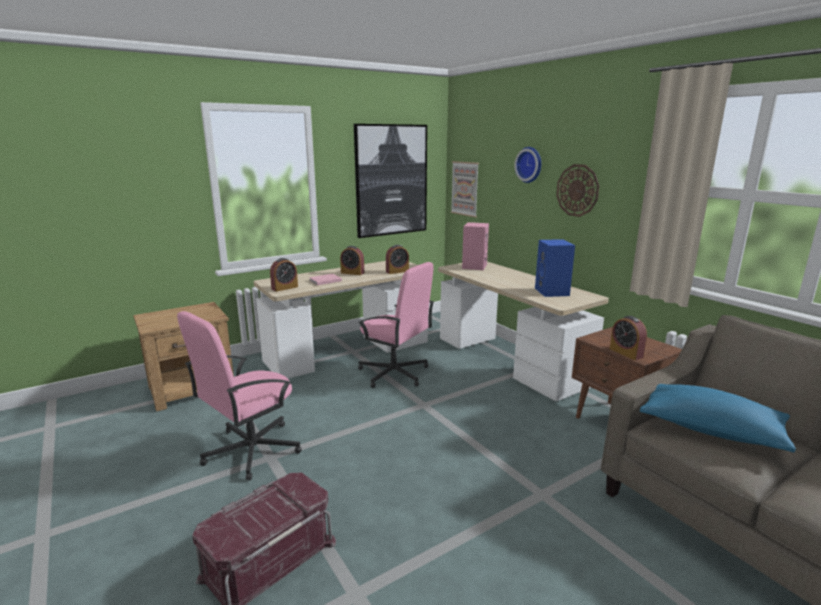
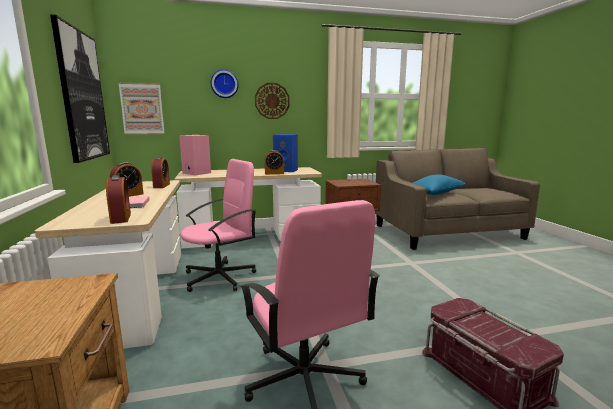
camera: 70 degrees left, 5 degrees down
alarm clock [610,316,647,360] -> alarm clock moved to [265,150,284,175]

